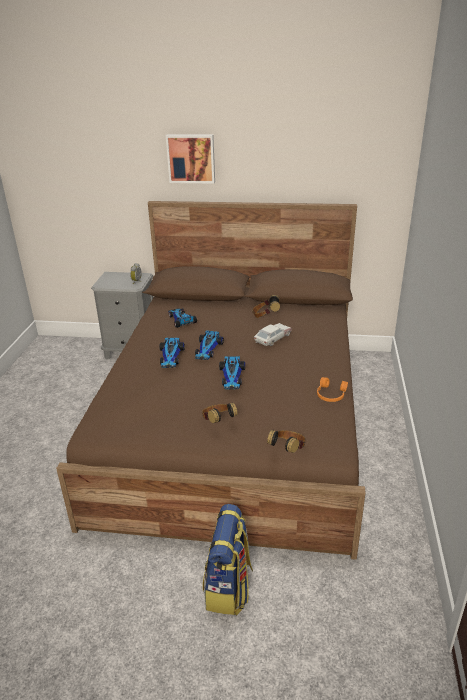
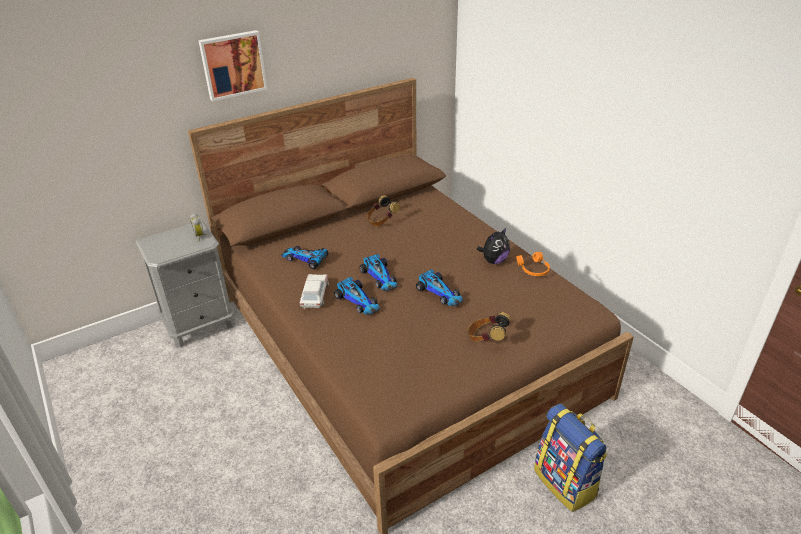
camera: 40 degrees left, 5 degrees up
toy car [254,323,292,346] -> toy car moved to [300,274,329,309]
headphones [267,430,306,453] -> none
none -> plush toy [477,228,510,264]

